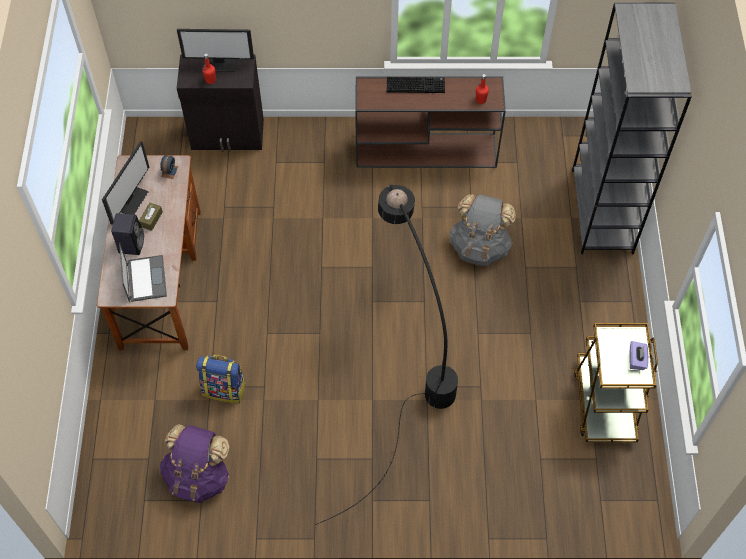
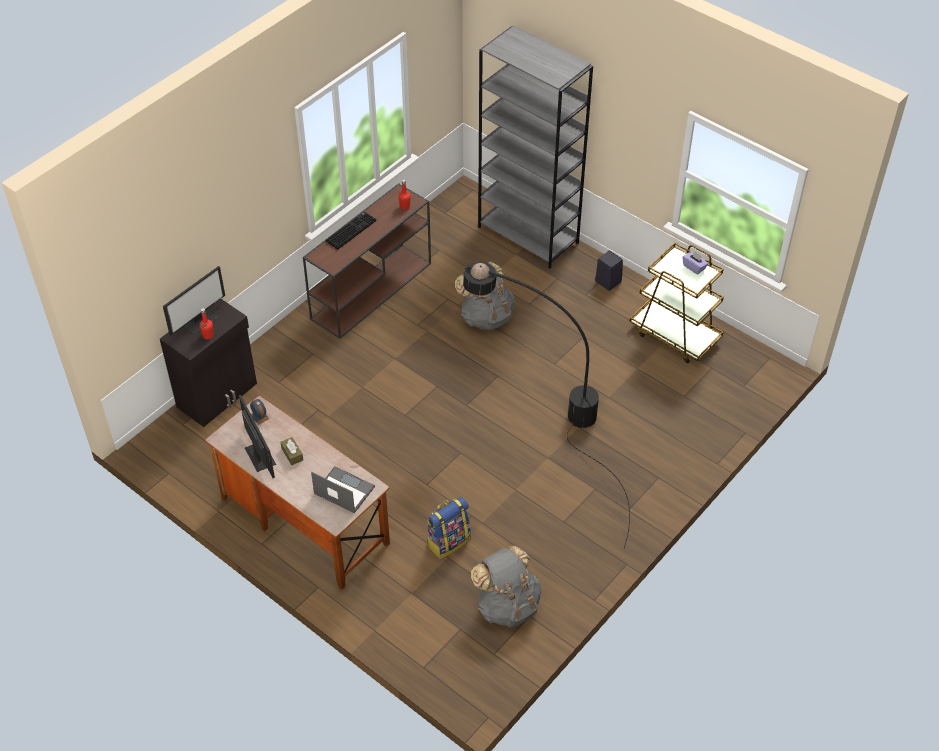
camera: 50 degrees left, 10 degrees down
black speaker [111,213,144,255] -> black speaker moved to [595,251,623,291]
purple backpack [160,424,229,503] -> grey backpack [471,545,542,627]

